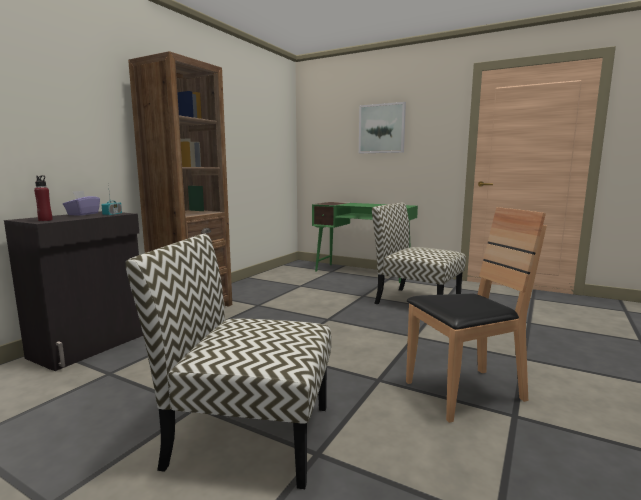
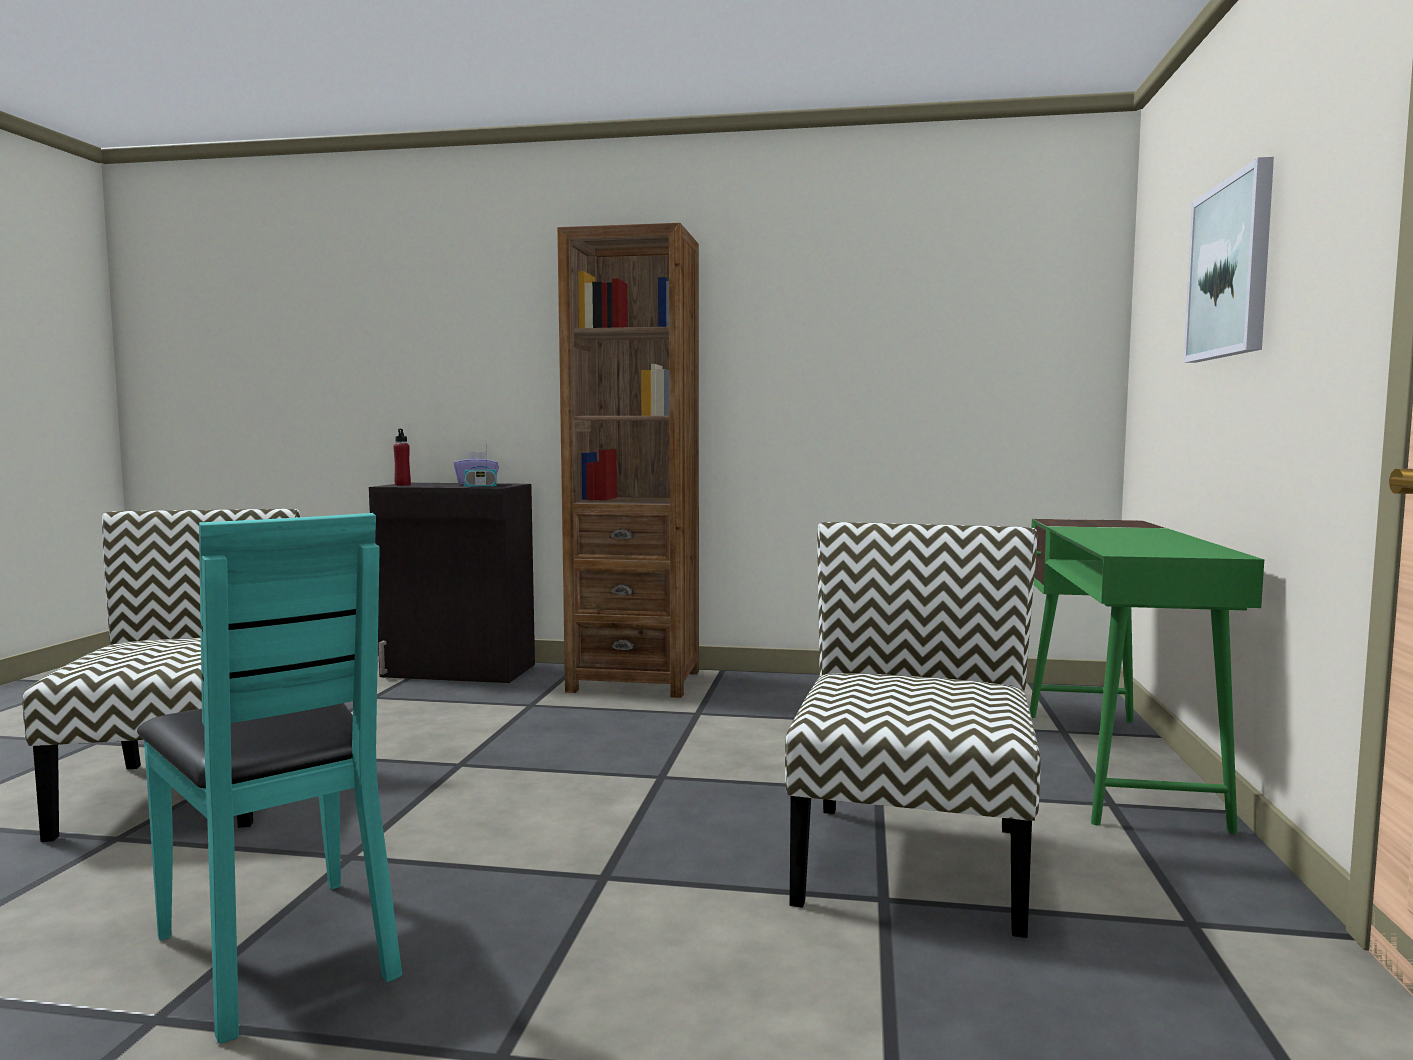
camera: 70 degrees right, 5 degrees down
brown chair [406,207,547,423] -> turquoise chair [137,513,402,1044]

